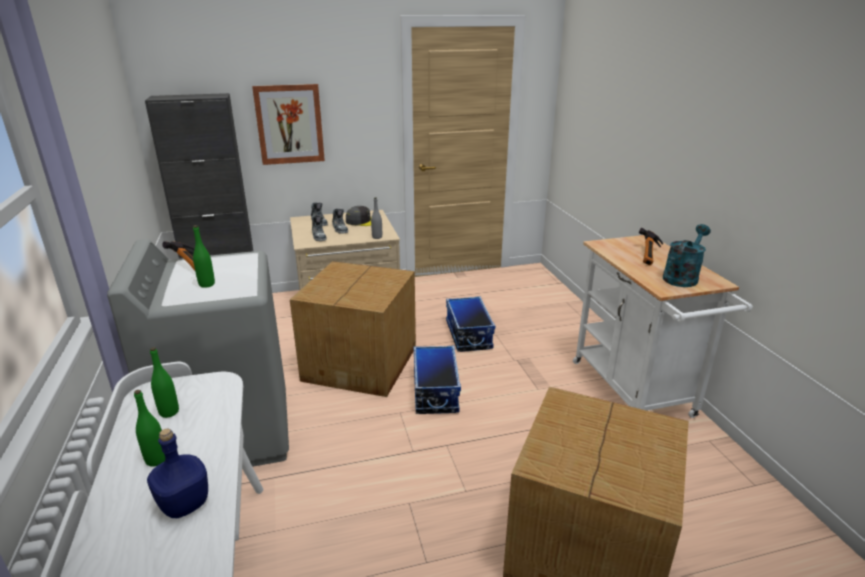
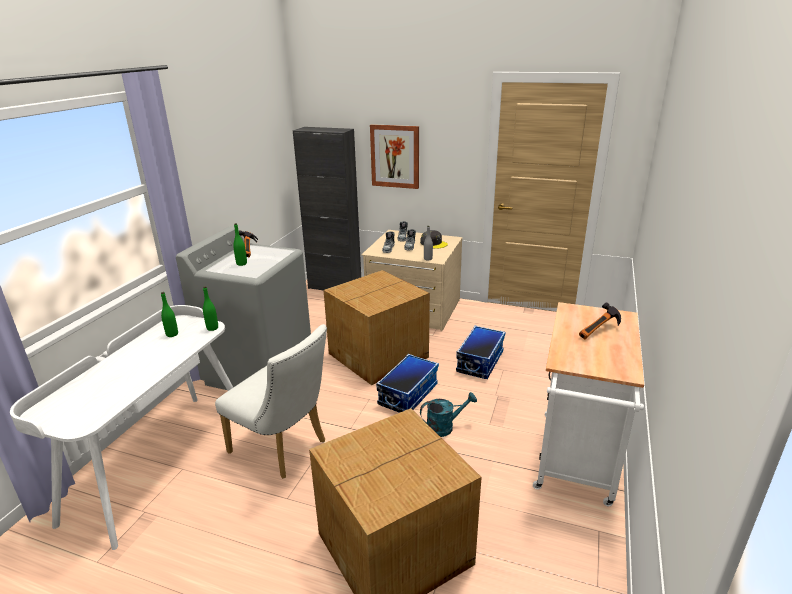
camera: 35 degrees right, 0 degrees up
green bottle [134,390,165,467] -> green bottle moved to [203,286,218,331]
blue bottle [147,429,208,518] -> none
turquoise watering can [663,224,711,287] -> turquoise watering can moved to [420,392,477,437]
none -> white chair [215,324,327,479]

